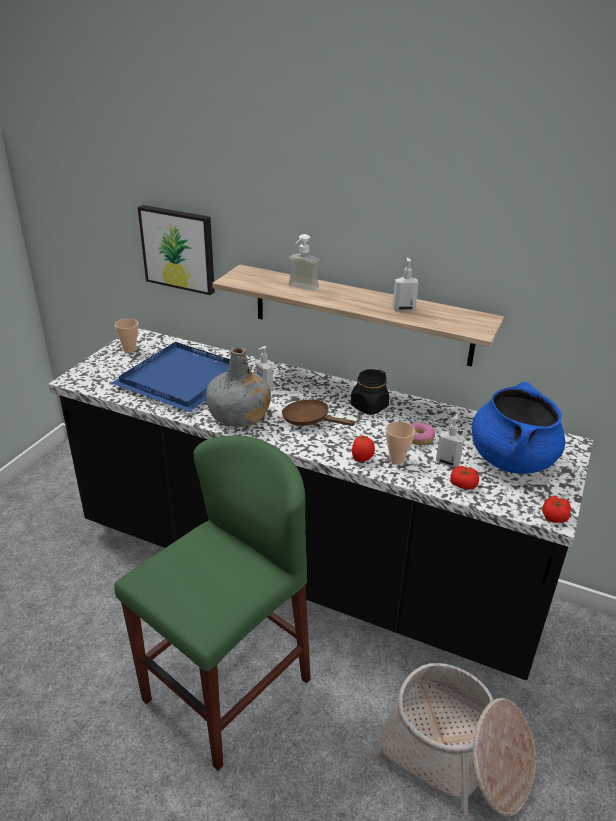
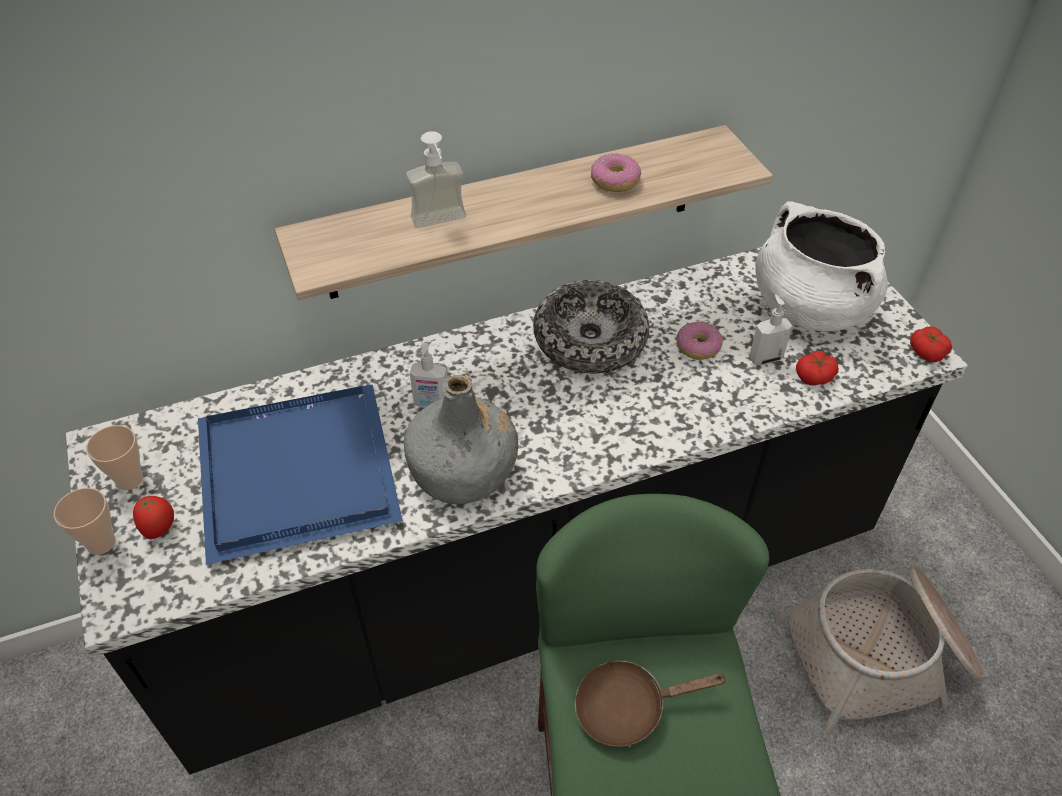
camera: 45 degrees left, 15 degrees up
picture [138,205,215,295] -> none
brown frying pan [282,399,356,426] -> brown frying pan moved to [575,660,728,747]
black jar [351,369,389,415] -> bowl [533,280,649,373]
tomato [352,435,375,461] -> tomato moved to [133,494,174,539]
cup [386,421,415,464] -> cup moved to [54,488,116,555]
soap dispenser [393,258,419,311] -> donut [591,153,641,192]
blue cooking pot [472,381,565,474] -> white cooking pot [755,201,888,331]

